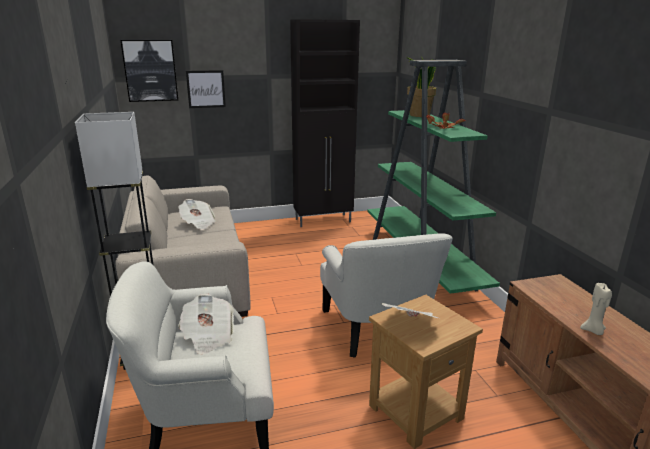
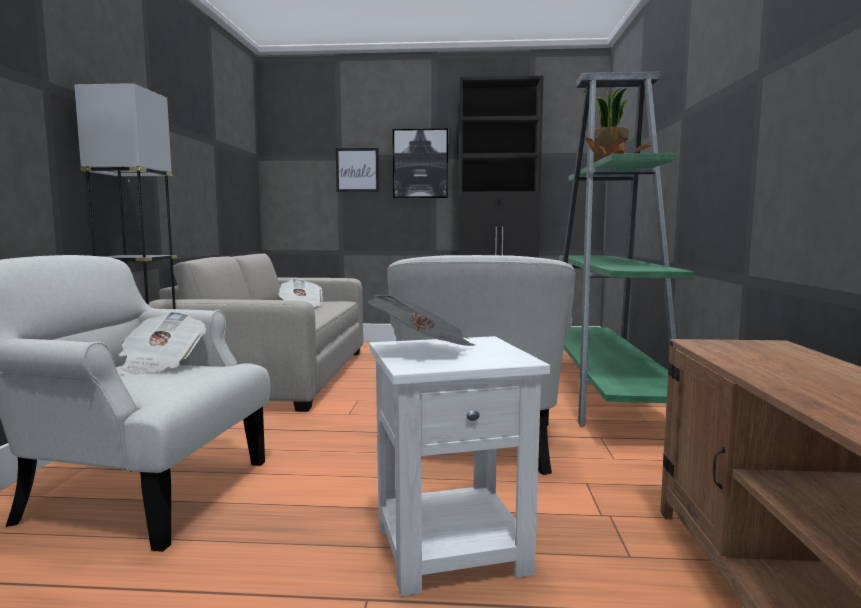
camera: 20 degrees right, 15 degrees down
picture [120,40,178,102] -> picture moved to [393,129,448,198]
brown side table [369,295,483,449] -> white side table [369,336,550,596]
beige candle [580,283,612,335] -> none

